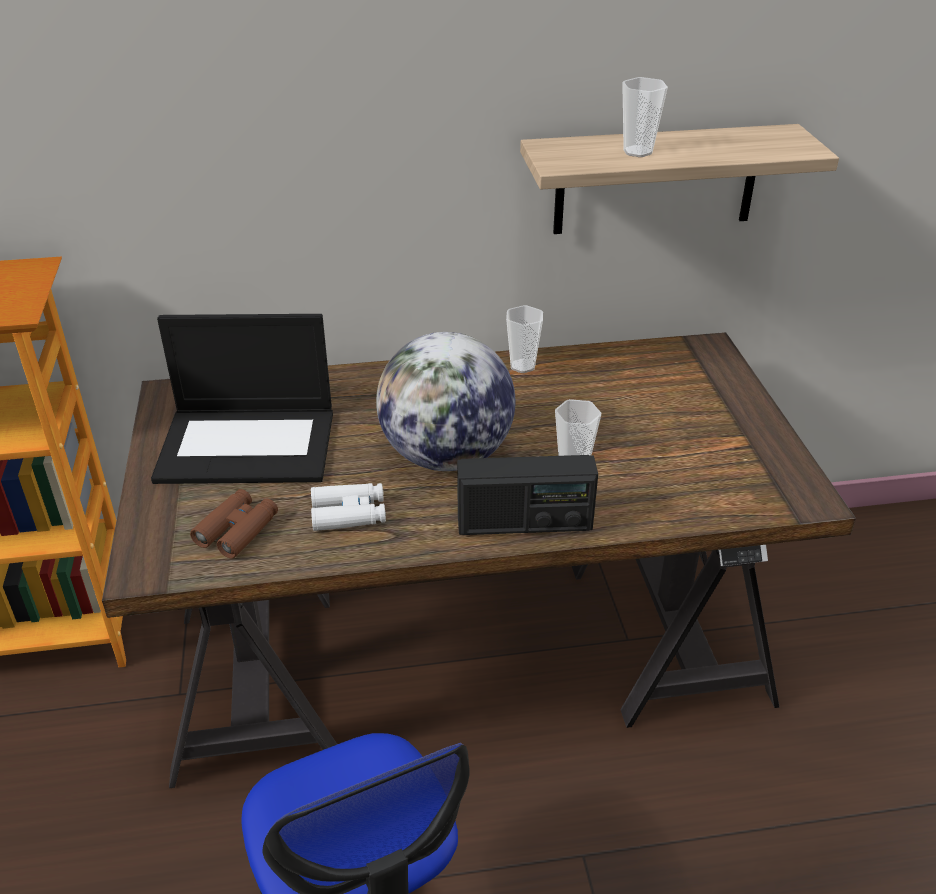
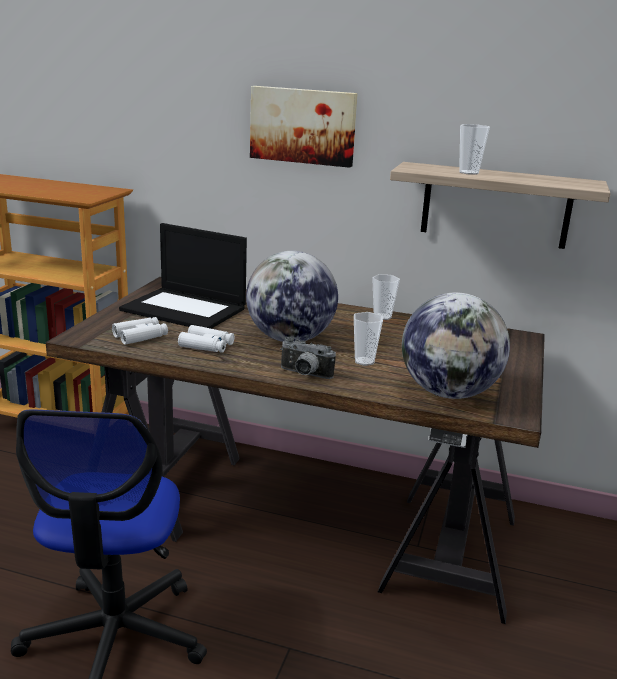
camera: 25 degrees right, 15 degrees down
brown binoculars [190,489,278,558] -> white binoculars [112,317,168,345]
radio [457,455,598,535] -> camera [280,337,336,379]
none -> picture [250,86,358,168]
none -> globe [402,292,510,399]

